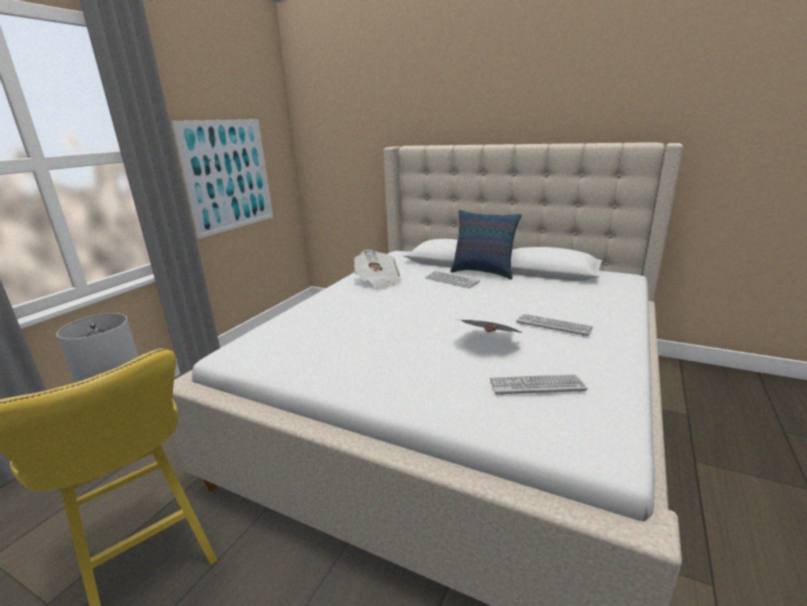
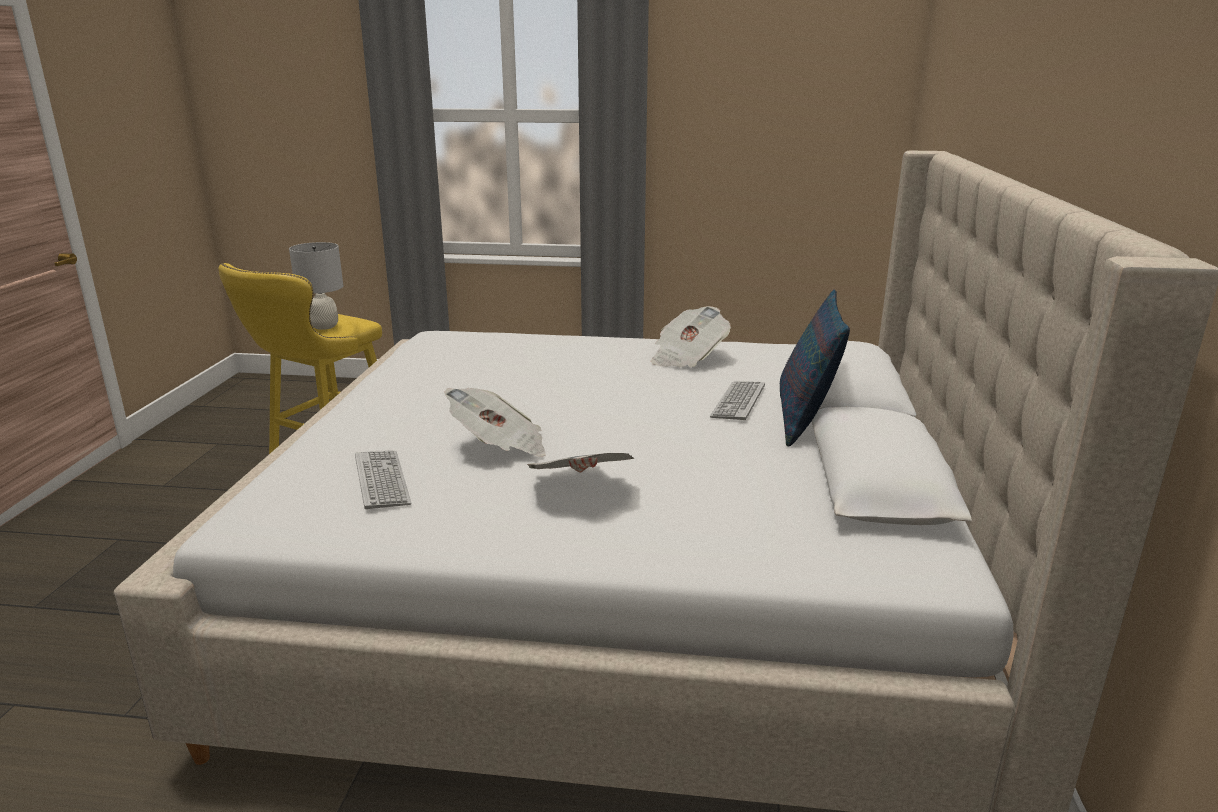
camera: 70 degrees right, 0 degrees up
picture [171,119,273,239] -> none
keyboard [516,314,593,336] -> newspaper [528,453,634,473]

